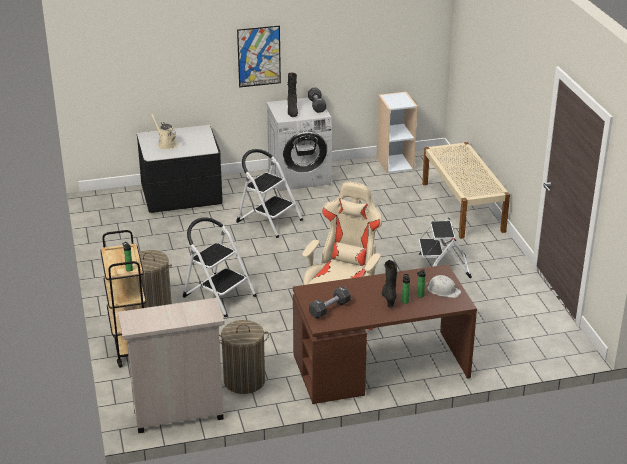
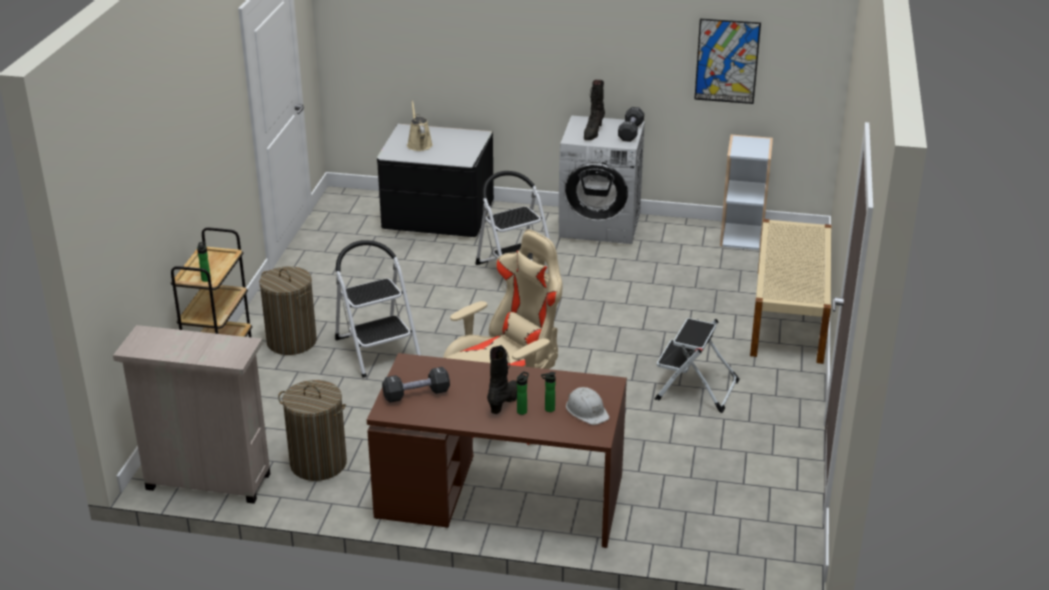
camera: 25 degrees right, 0 degrees up
picture [237,26,281,88] -> picture moved to [694,19,761,104]

